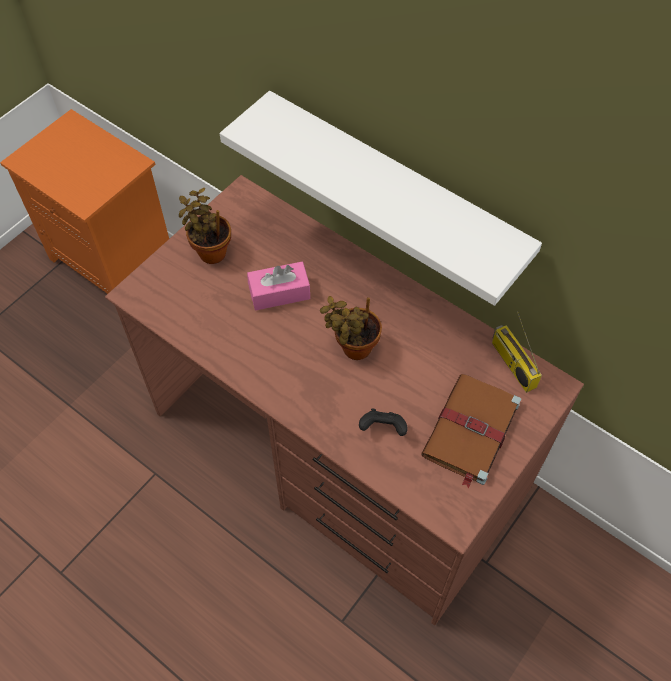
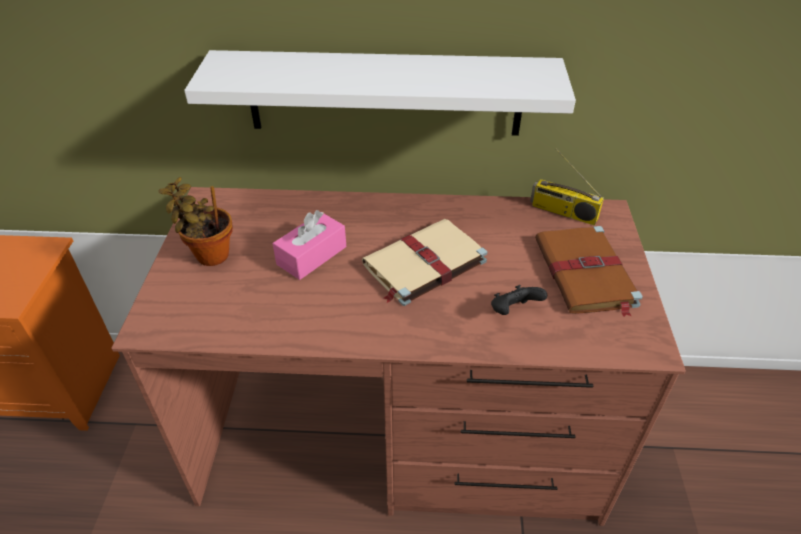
camera: 35 degrees left, 15 degrees down
potted plant [320,296,382,360] -> beige book [362,219,487,306]

